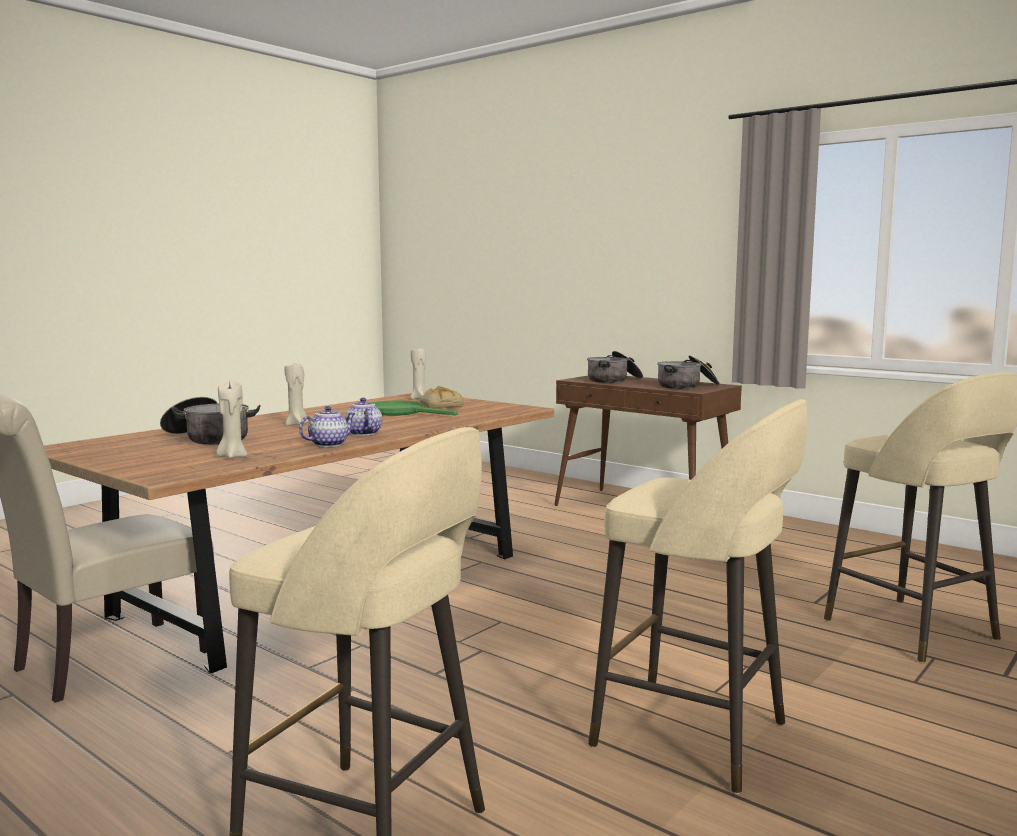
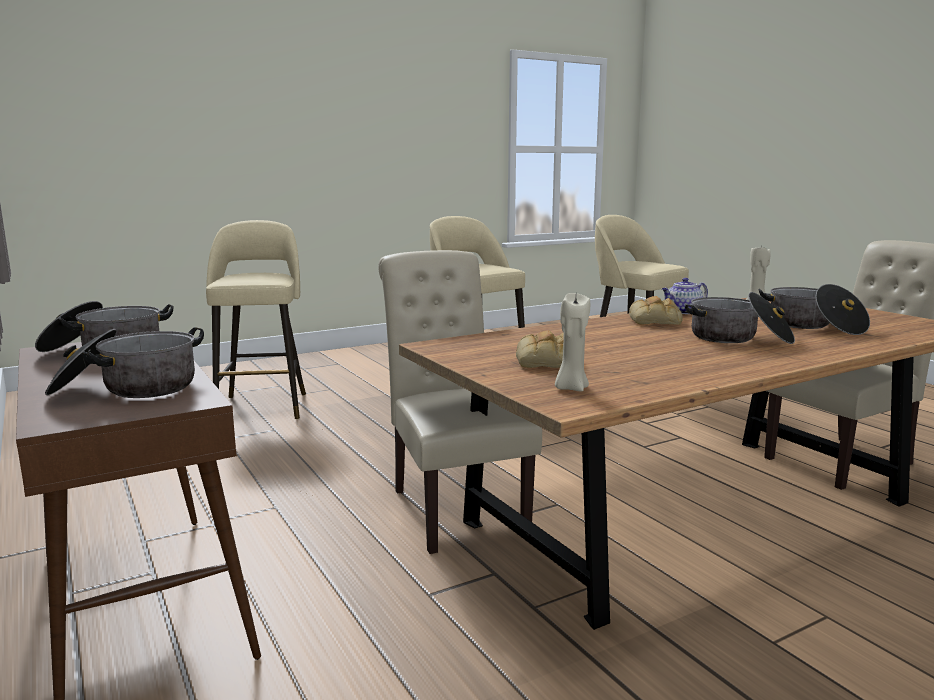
camera: 160 degrees left, 5 degrees up
beige candle [285,364,308,426] -> cooking pot [685,292,795,344]
teapot [345,398,382,436] -> bread [629,296,683,325]
green frying pan [372,401,458,416] -> none
none -> beige chair [378,250,542,554]

